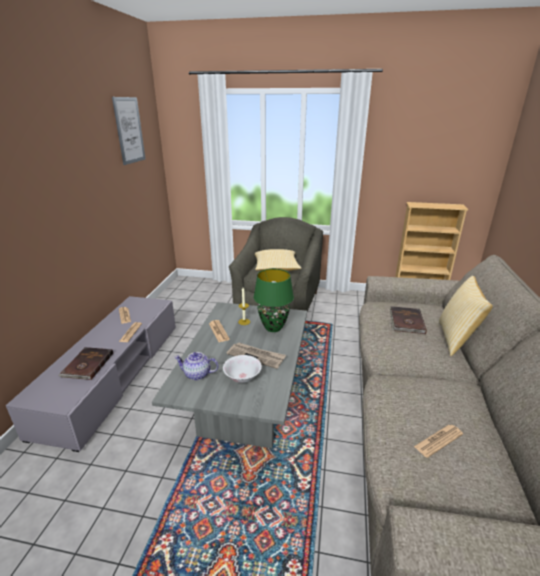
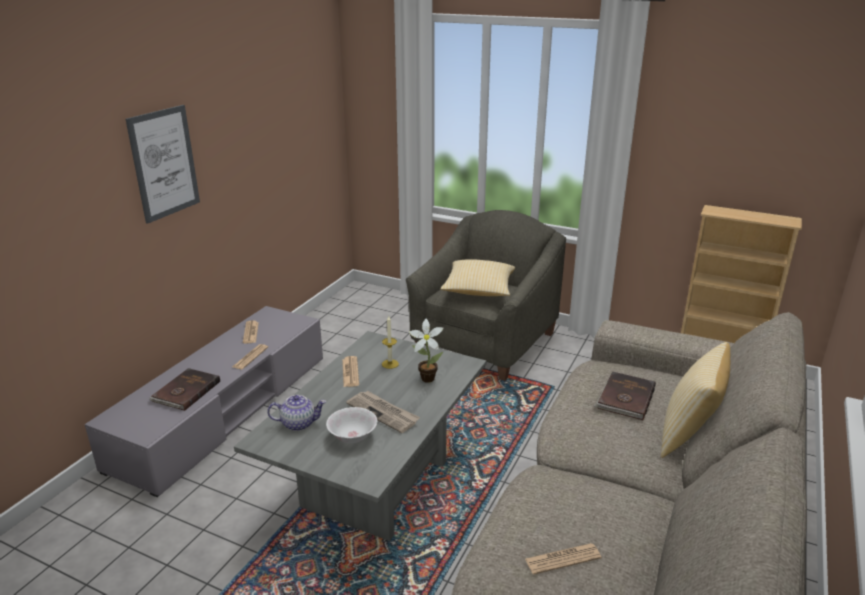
camera: 15 degrees right, 0 degrees up
picture [112,97,146,165] -> picture moved to [126,105,200,224]
teapot [174,352,219,380] -> teapot turned 150 degrees clockwise [267,395,326,431]
green table lamp [254,269,294,332] -> potted plant [409,319,444,383]

